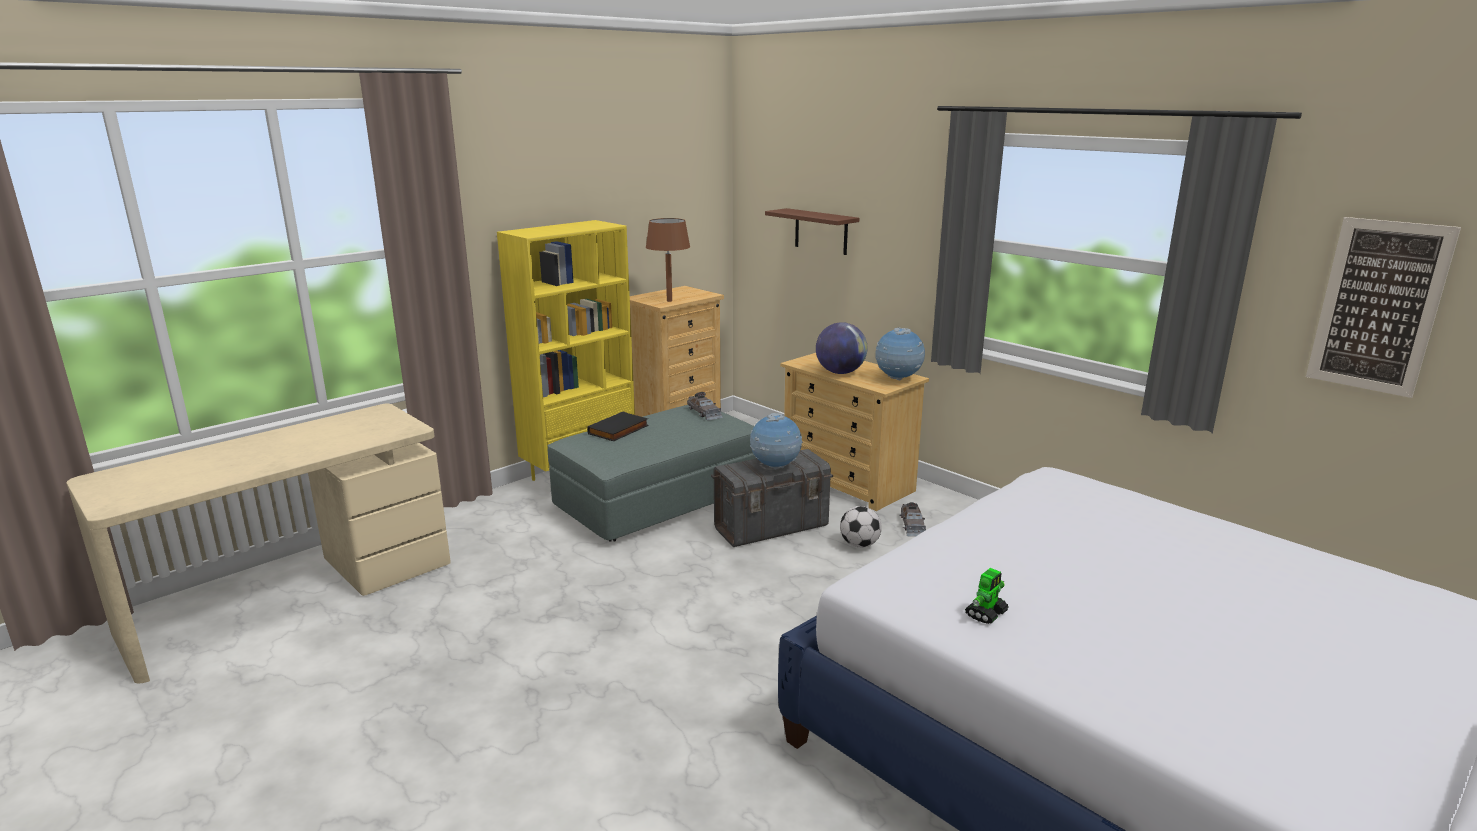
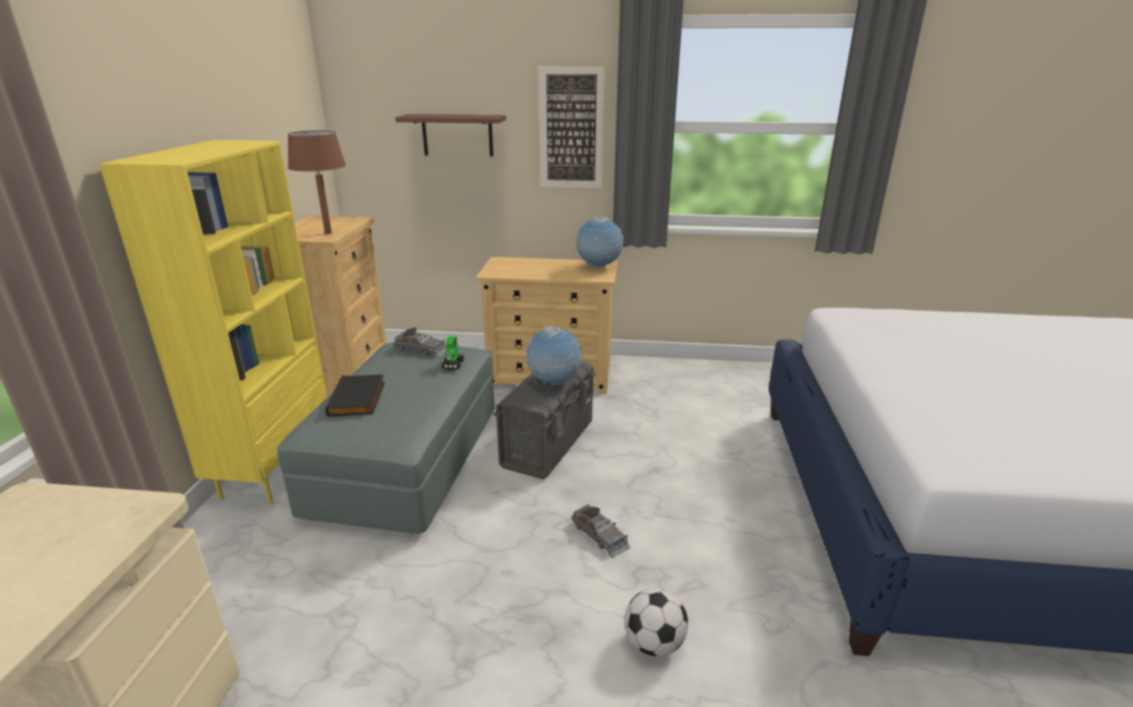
camera: 40 degrees left, 5 degrees up
globe [816,322,868,374] -> none
football [840,506,882,548] -> football moved to [625,588,688,657]
grey toy car [900,502,926,537] -> grey toy car moved to [571,504,630,558]
toy robot [965,568,1009,624] -> toy robot moved to [441,336,464,370]
picture [1306,217,1461,398] -> picture moved to [539,66,605,188]

